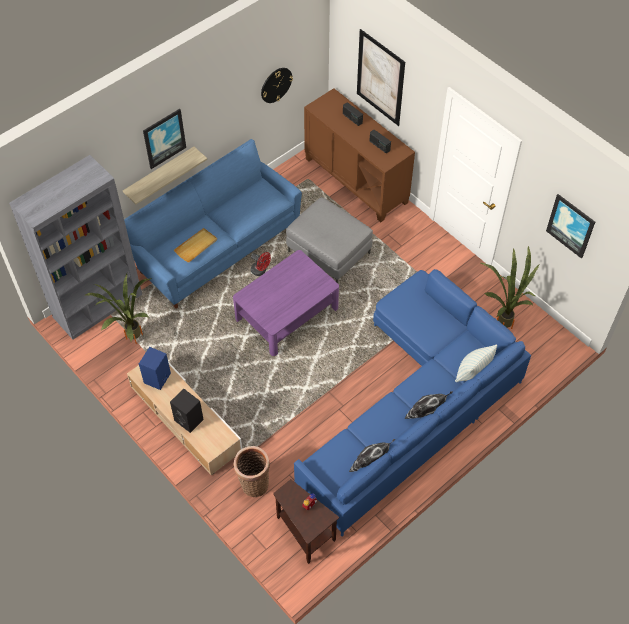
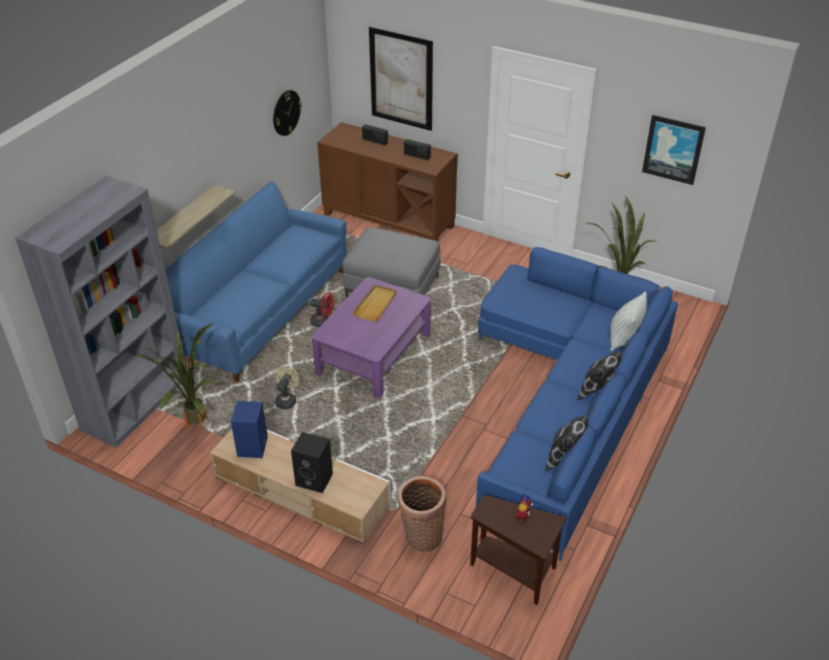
camera: 20 degrees left, 15 degrees down
picture [143,109,186,169] -> none
beige tray [174,228,217,263] -> beige tray moved to [353,285,396,321]
none -> beige fan [275,366,300,409]

